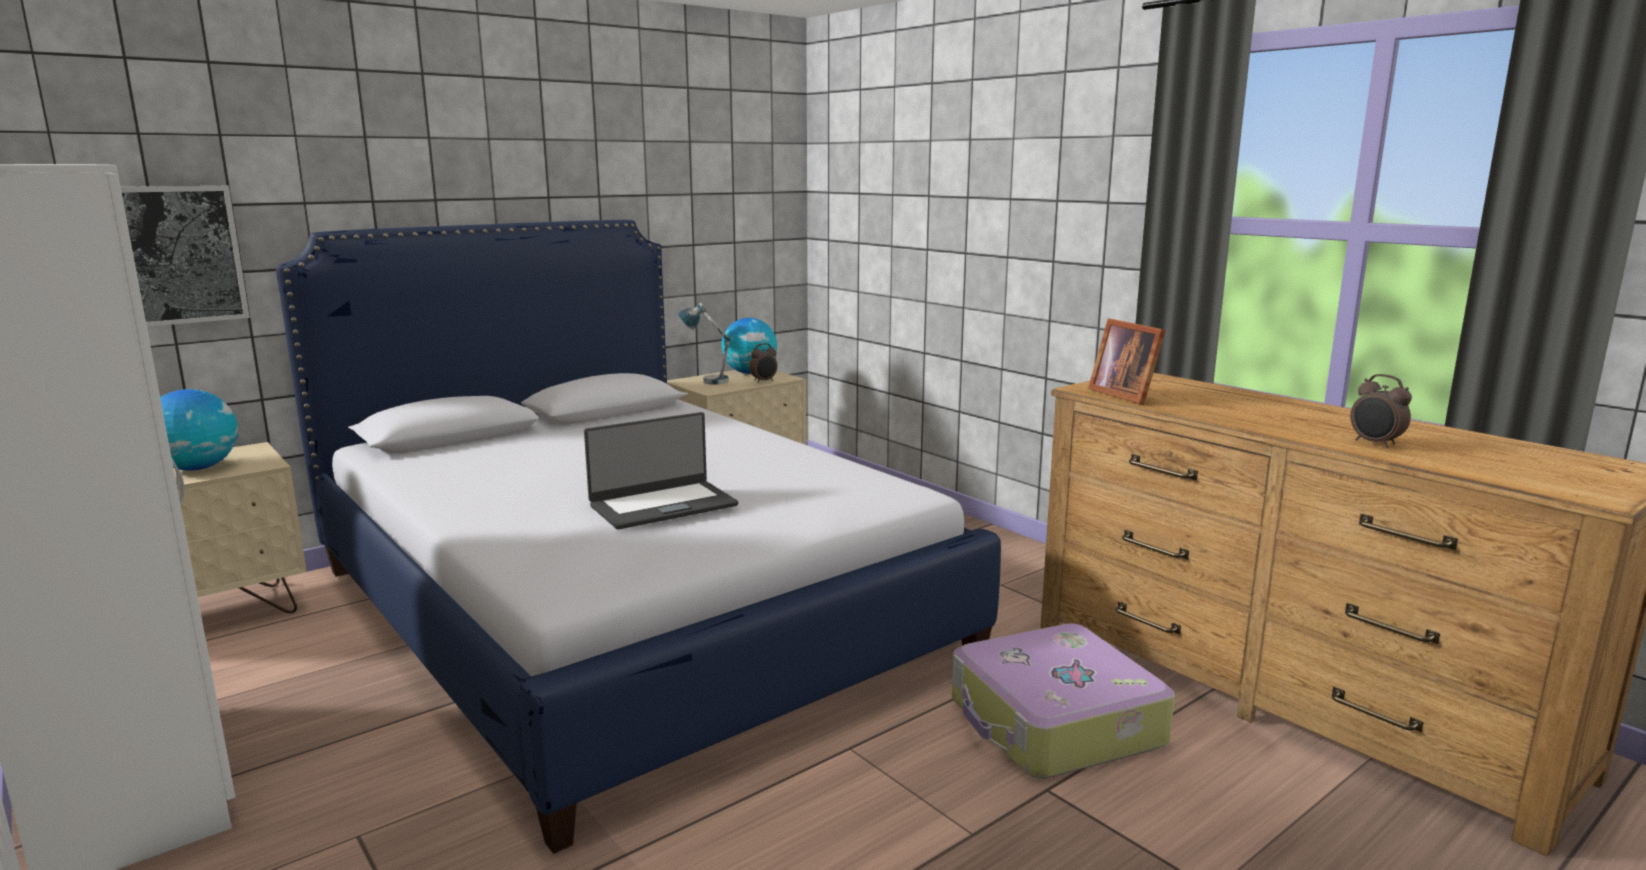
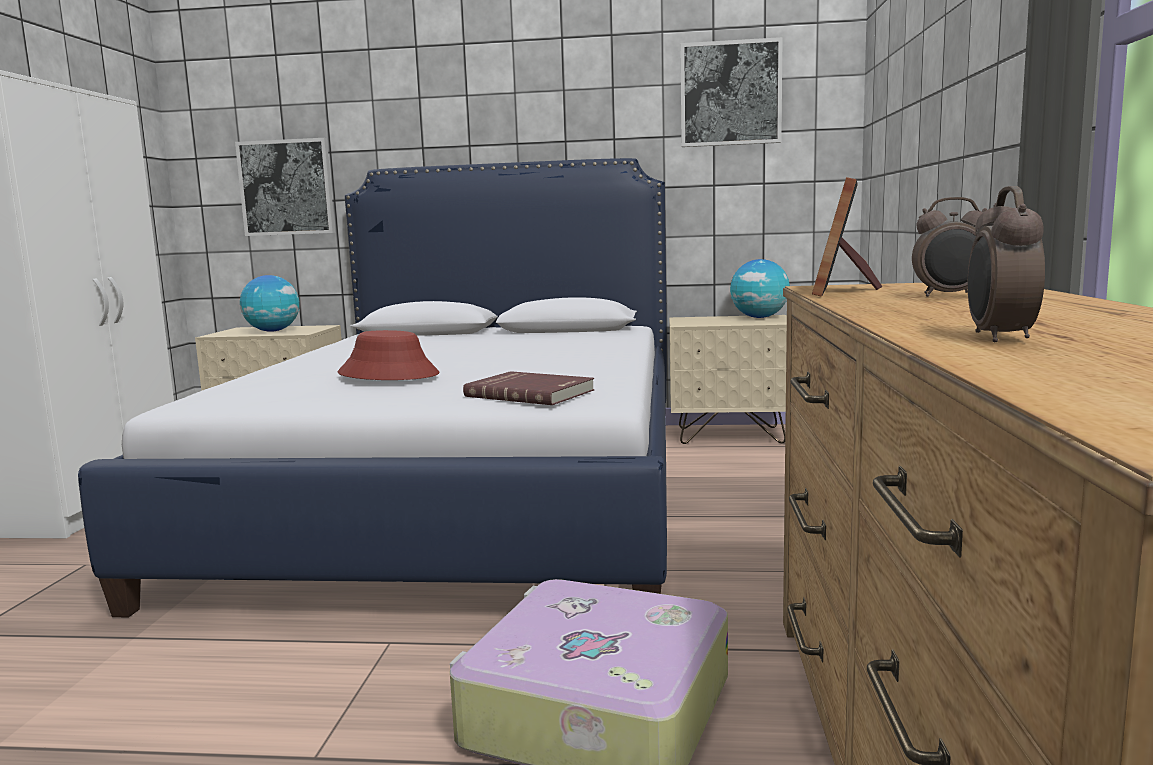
camera: 45 degrees right, 5 degrees down
laptop [584,412,738,530] -> red hat [337,330,439,380]
table lamp [678,303,731,385] -> none
alarm clock [749,343,778,383] -> alarm clock moved to [912,197,987,297]
none -> red book [463,371,595,405]
none -> picture [680,37,783,147]

